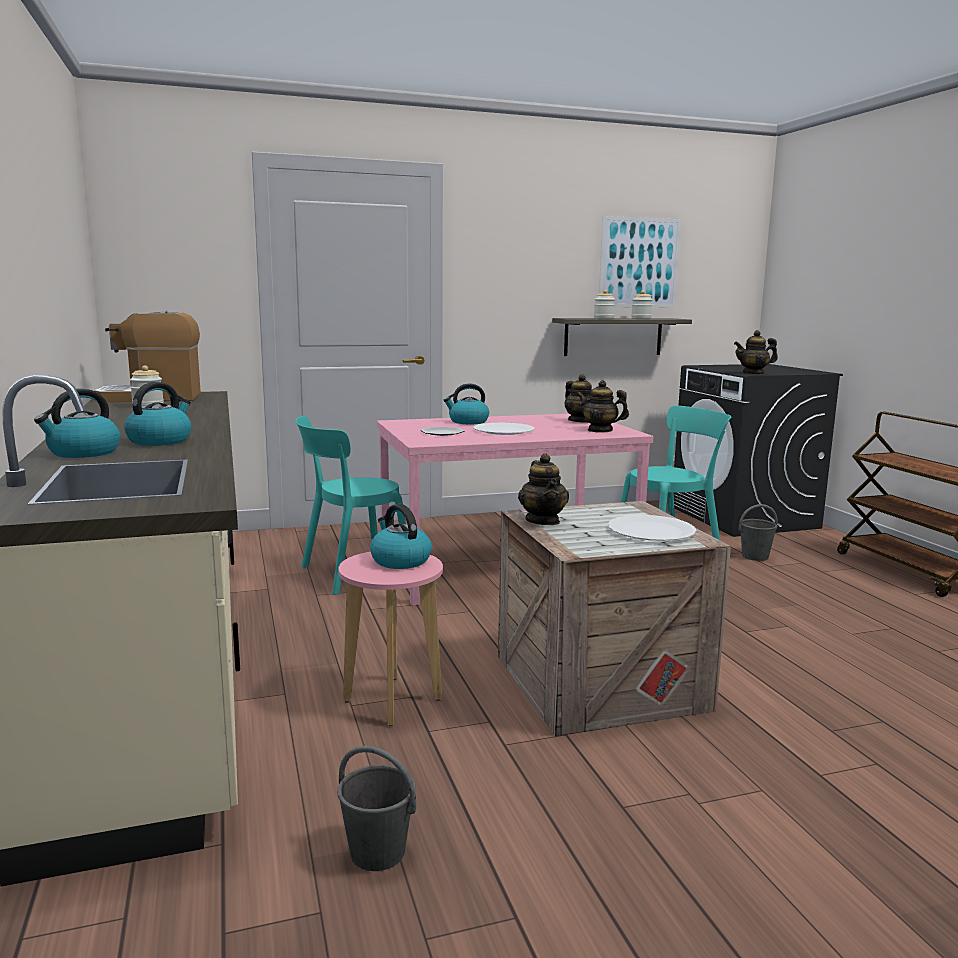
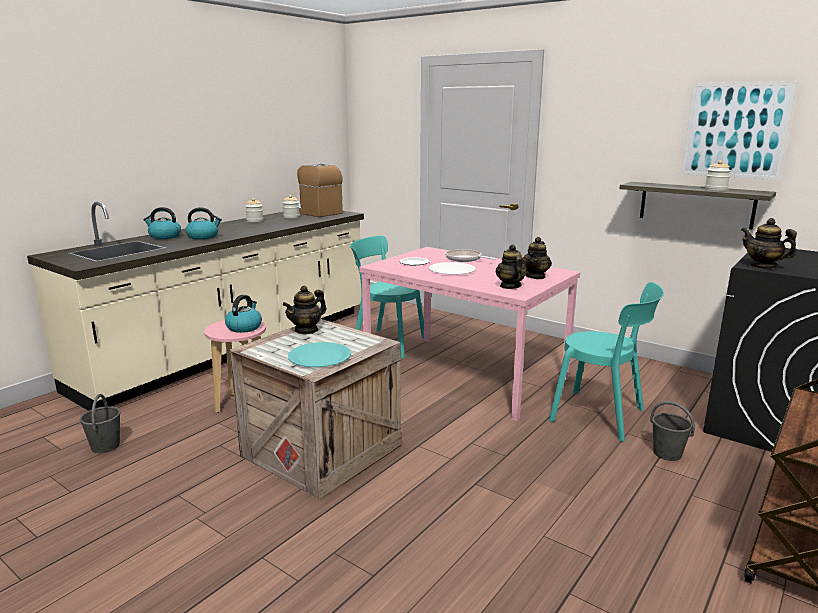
camera: 55 degrees right, 5 degrees up
kettle [443,383,489,424] -> frying pan [445,249,496,262]
jar [594,290,615,319] -> jar moved to [245,198,263,222]
white plate [608,515,696,541] -> turquoise plate [288,342,351,367]

